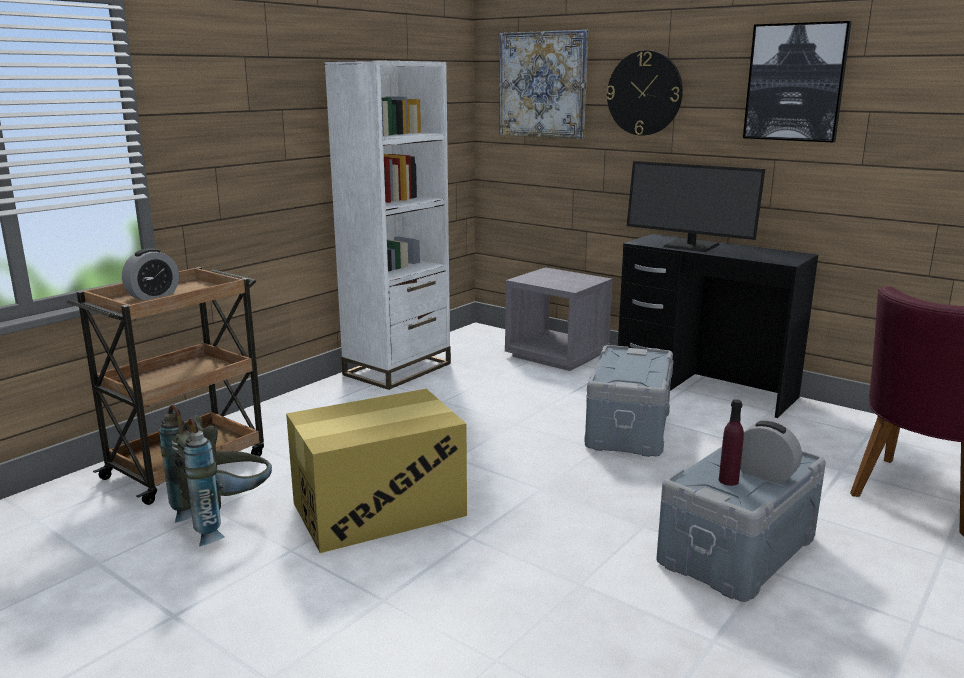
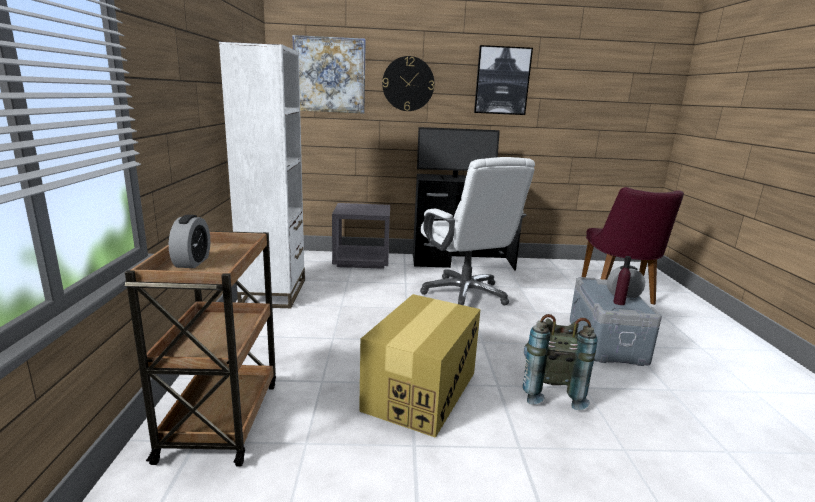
camera: 40 degrees left, 0 degrees up
grey backpack [159,405,272,546] -> grey backpack moved to [523,314,598,410]
grey storage box [584,345,673,457] -> white office chair [420,157,535,305]

